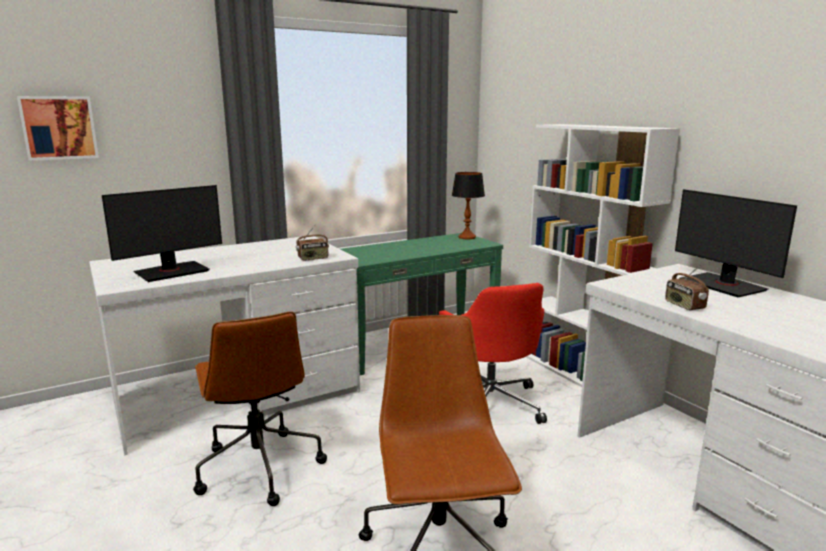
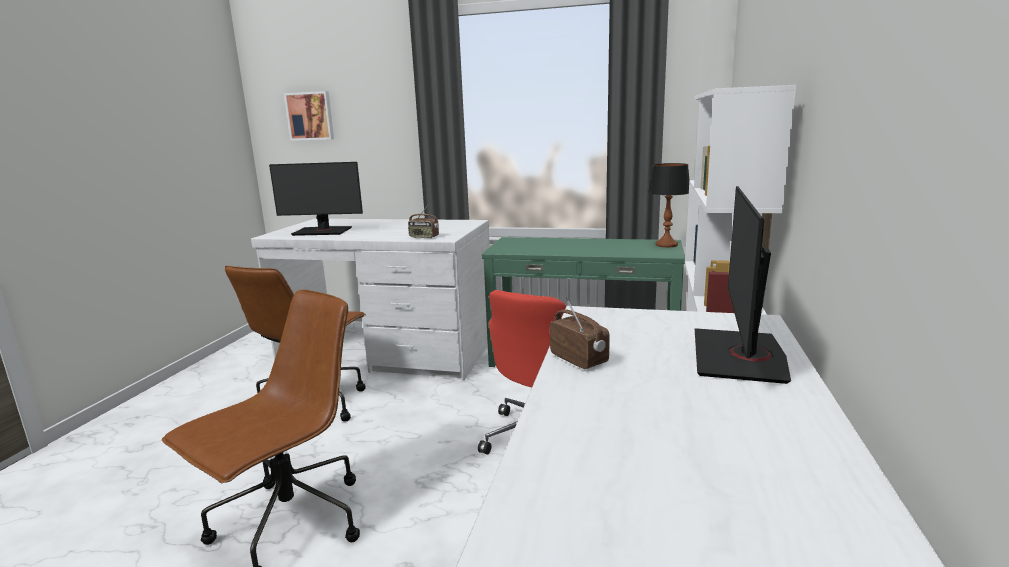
camera: 45 degrees right, 0 degrees up
radio [665,264,709,311] -> radio turned 120 degrees clockwise [550,294,610,369]

